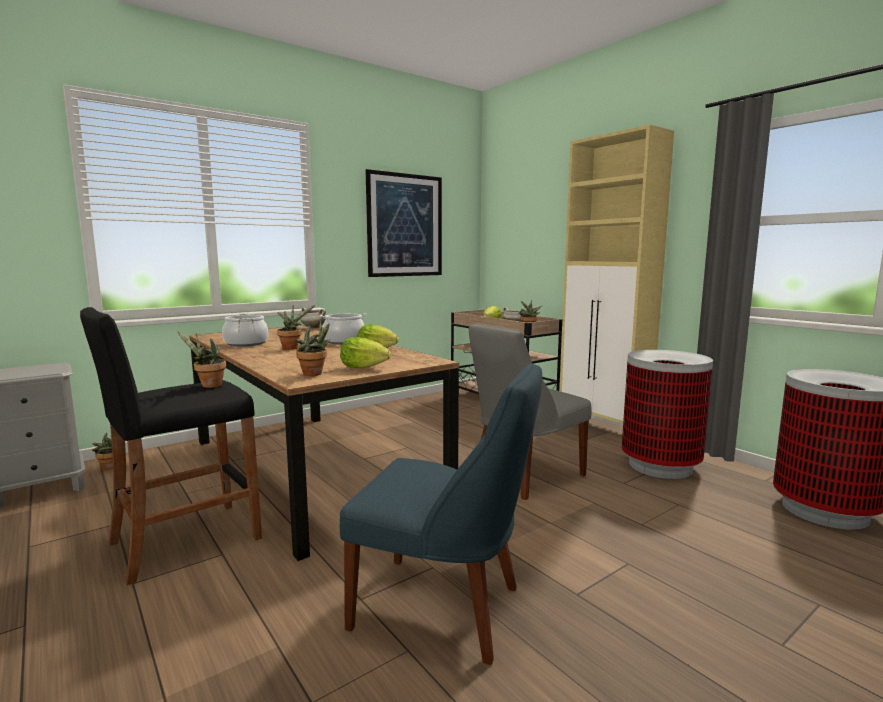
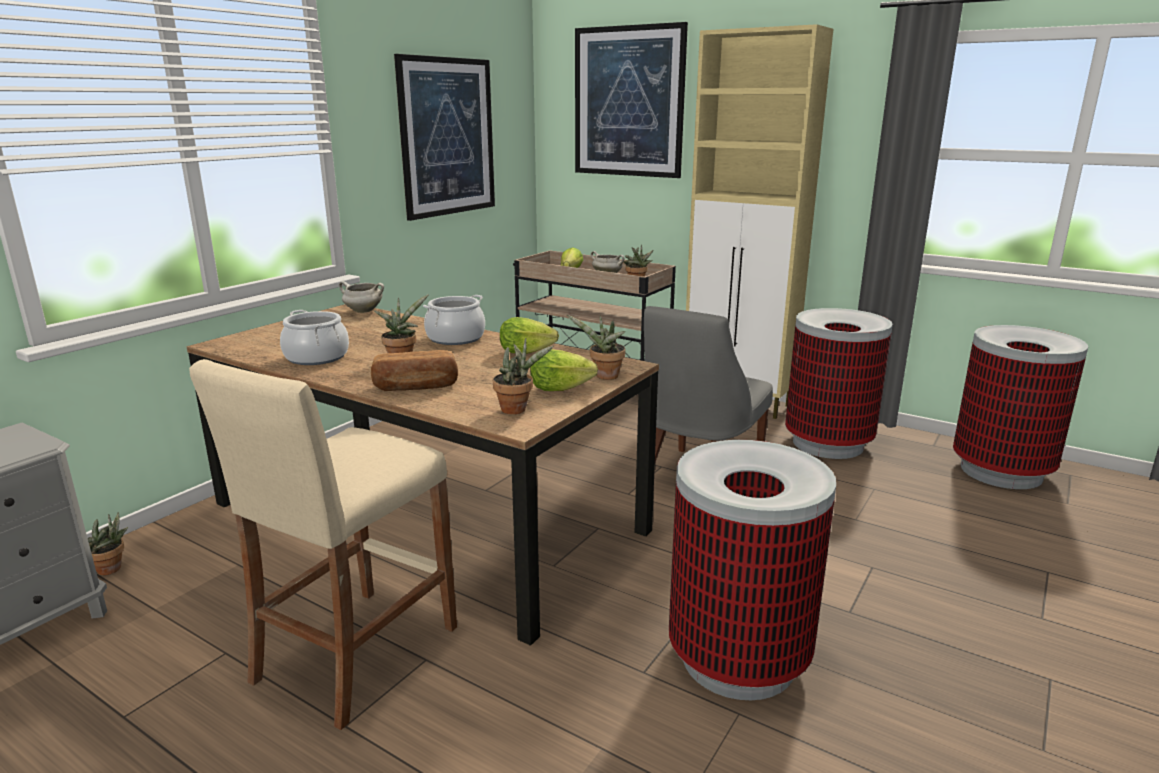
camera: 20 degrees left, 10 degrees up
black stool [80,307,262,585] -> beige stool [189,359,457,730]
potted plant [177,331,226,388] -> potted plant moved to [567,315,625,380]
blue chair [340,363,542,665] -> trash can [669,440,836,700]
none -> bread [371,350,458,391]
none -> picture [575,22,688,178]

